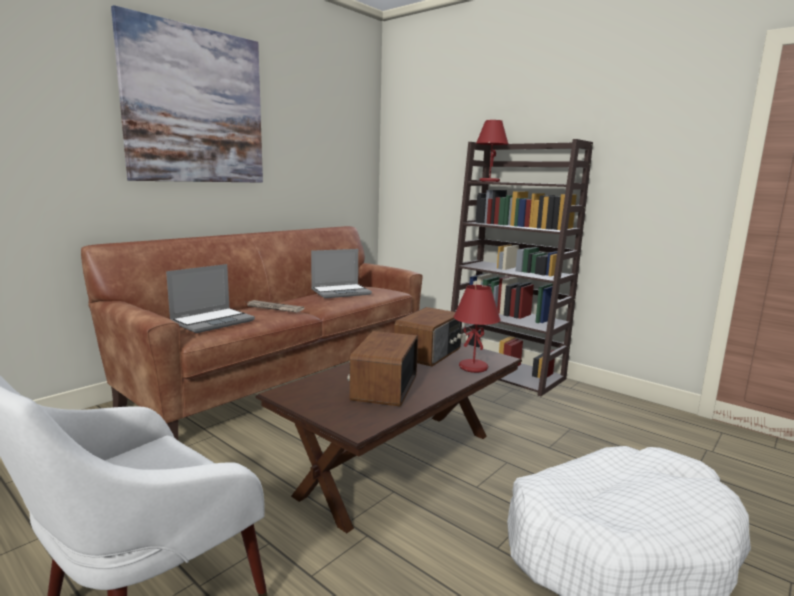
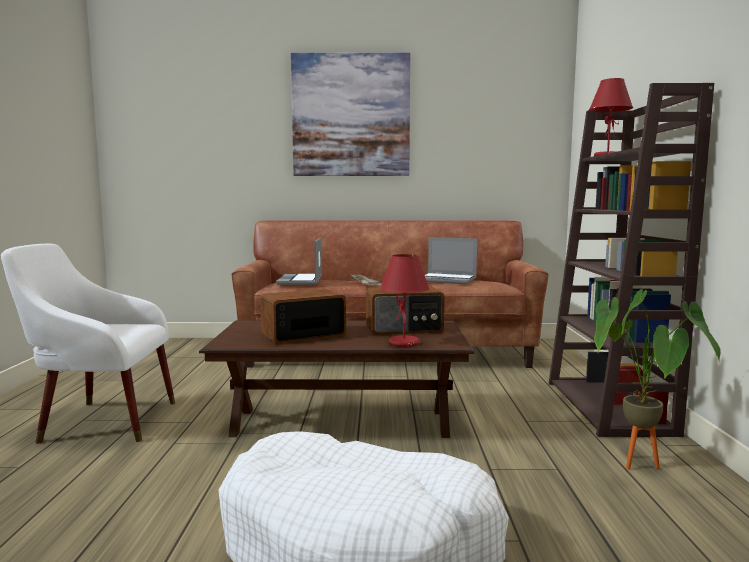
camera: 50 degrees right, 5 degrees down
laptop [166,264,255,333] -> laptop turned 90 degrees clockwise [276,238,322,285]
none -> potted plant [594,289,721,470]

